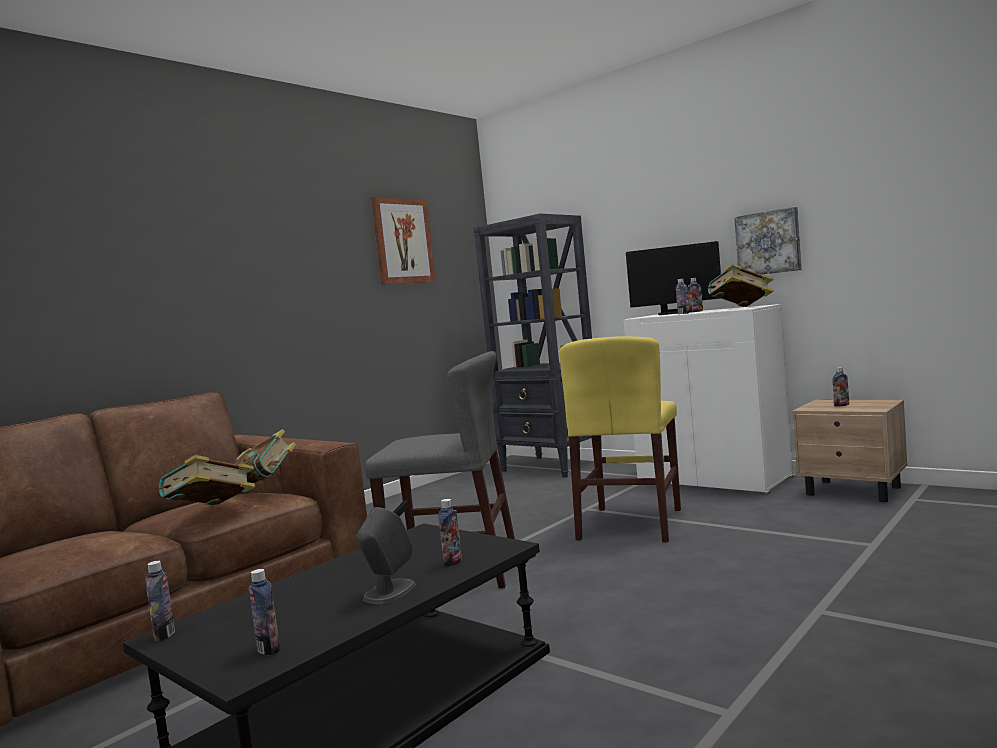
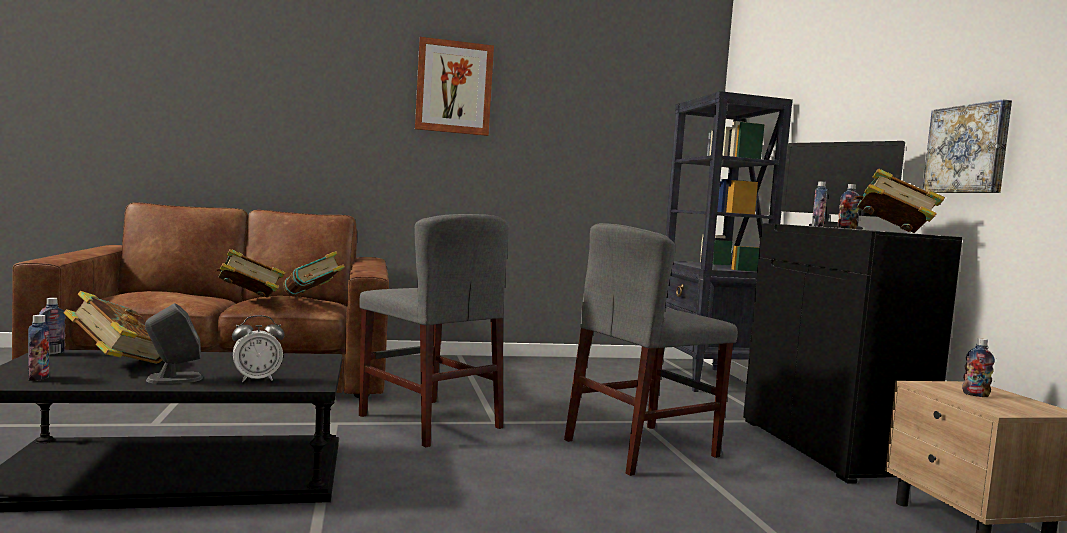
camera: 35 degrees right, 0 degrees up
picture [371,197,436,285] -> picture moved to [415,37,494,136]
bottle [438,499,462,567] -> alarm clock [232,315,285,382]
yellow chair [559,336,681,542] -> grey chair [564,223,738,476]
white cabinet [623,304,793,495] -> black cabinet [743,223,962,484]
none -> book [64,291,162,364]

